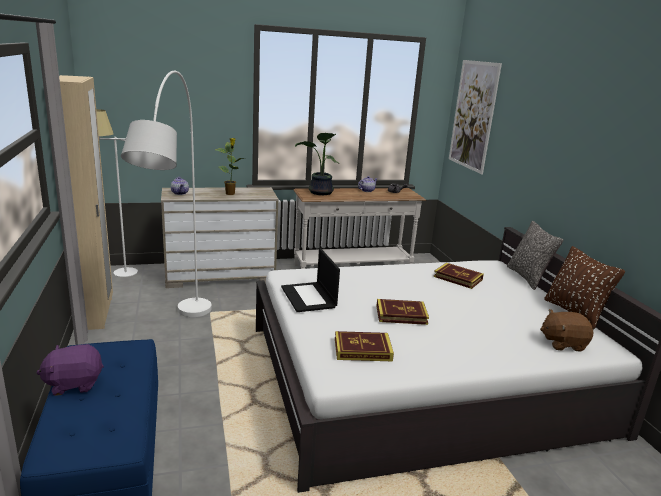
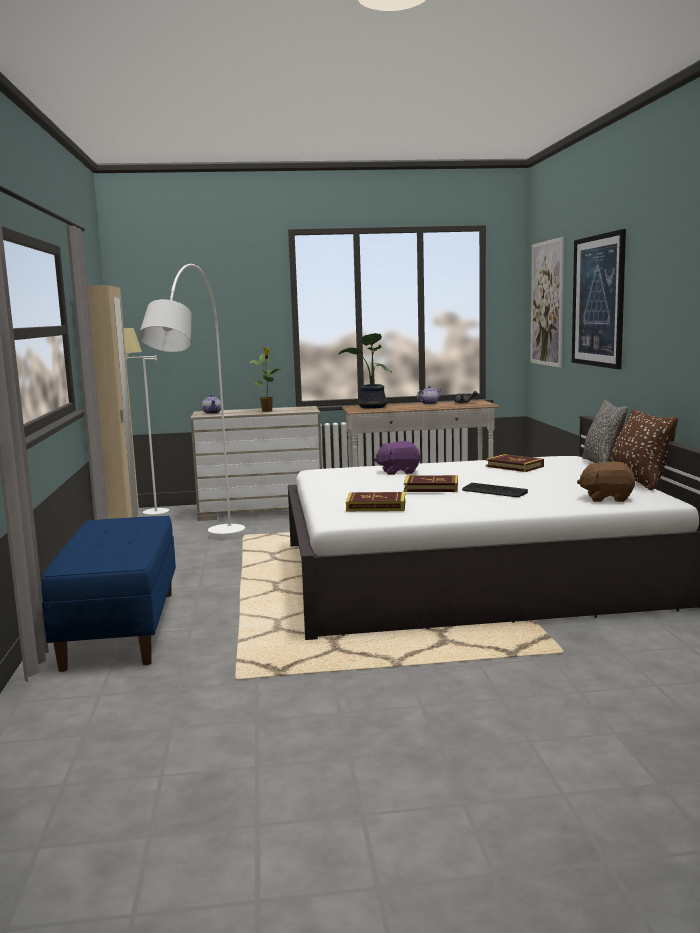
camera: 10 degrees right, 10 degrees down
purple plush toy [36,344,104,396] -> purple plush toy moved to [374,441,420,475]
laptop [281,248,340,312] -> none
none -> keyboard [462,483,528,497]
none -> picture [572,229,626,369]

